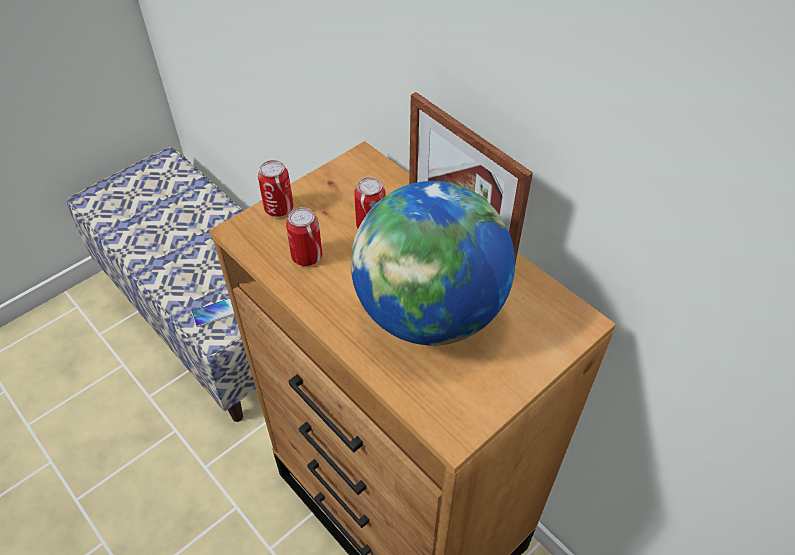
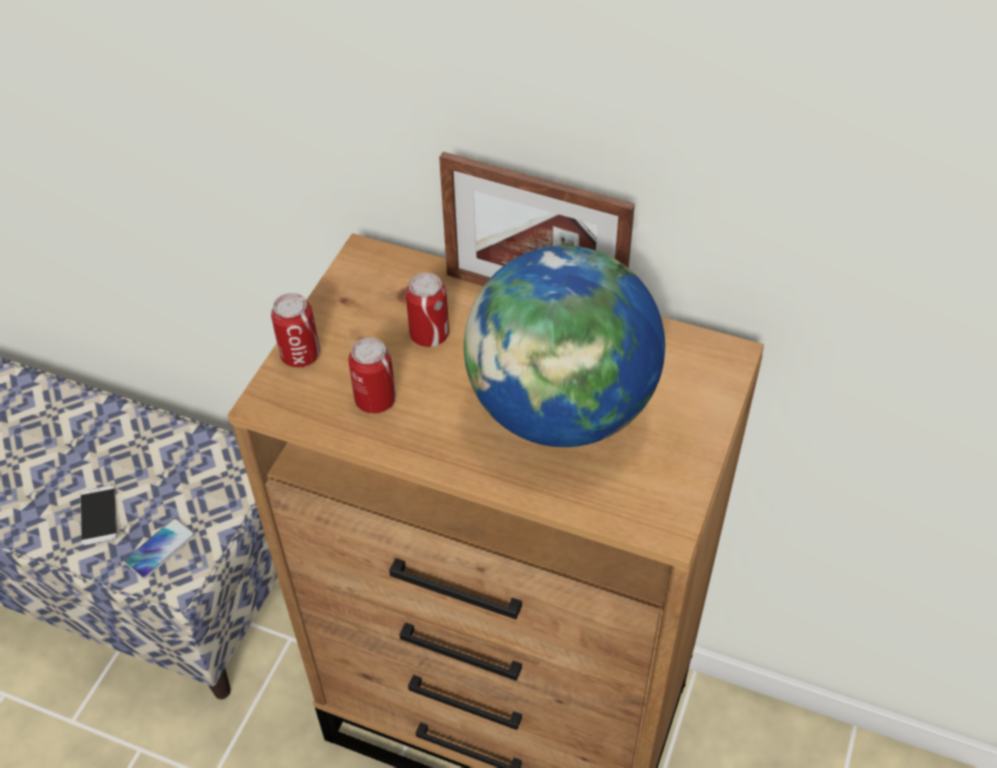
camera: 25 degrees left, 0 degrees up
none -> phone [80,485,117,545]

